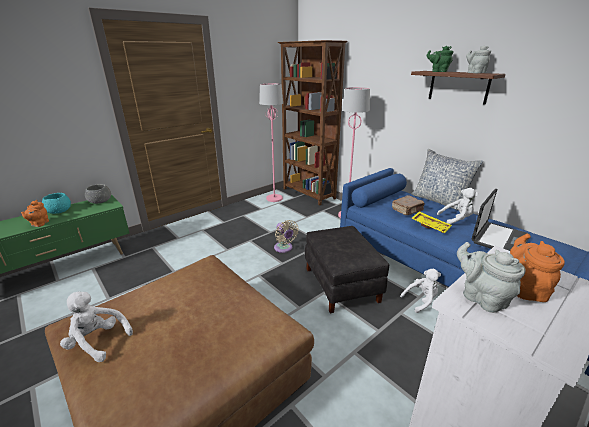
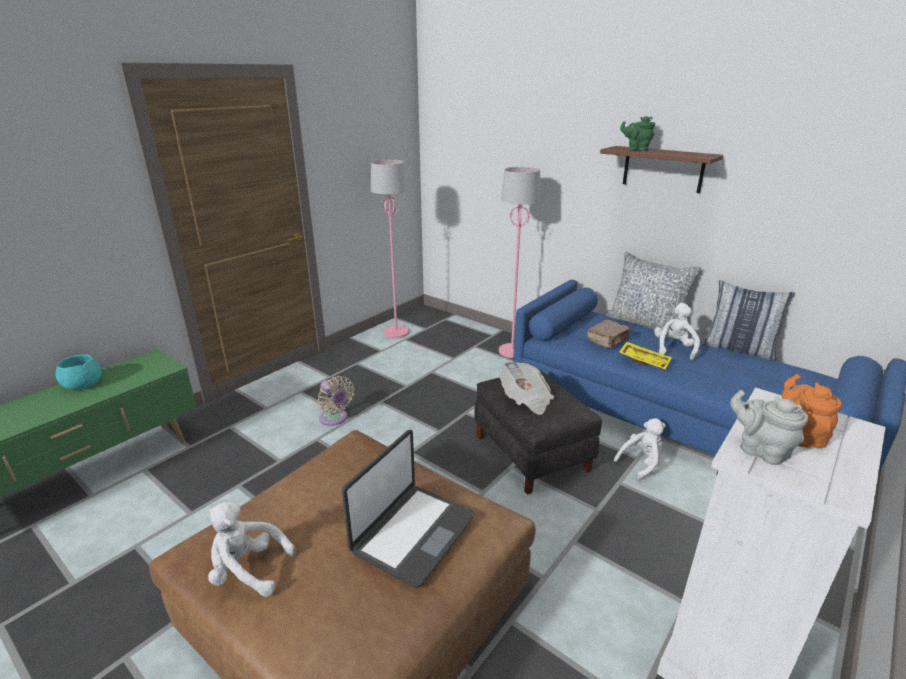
camera: 10 degrees left, 0 degrees up
orange teapot [21,200,49,227] -> none
grey bowl [85,184,111,204] -> none
beige fan [274,220,299,253] -> beige fan moved to [318,376,354,426]
brown bookcase [278,40,347,206] -> none
white plush toy [437,188,478,224] -> white plush toy turned 60 degrees counterclockwise [654,303,700,360]
grey teapot [466,45,491,73] -> none
laptop [472,189,530,251] -> laptop moved to [342,430,475,588]
none -> newspaper [499,360,554,415]
none -> pillow [703,280,795,361]

